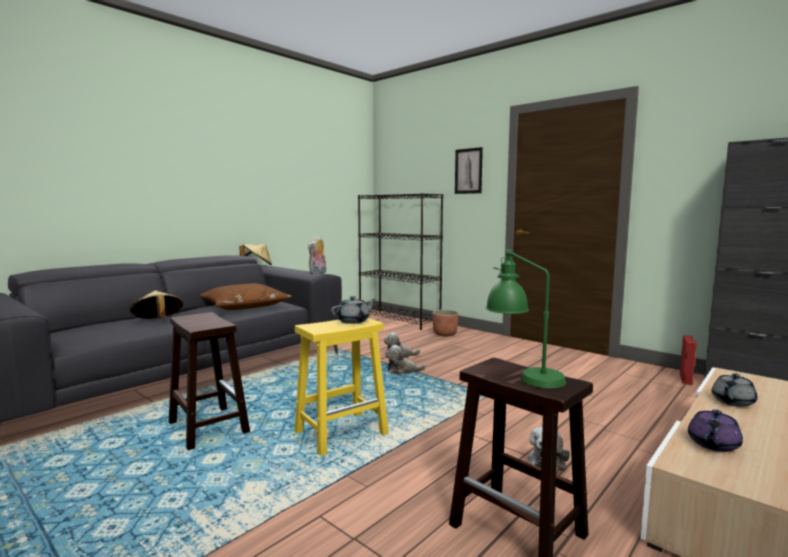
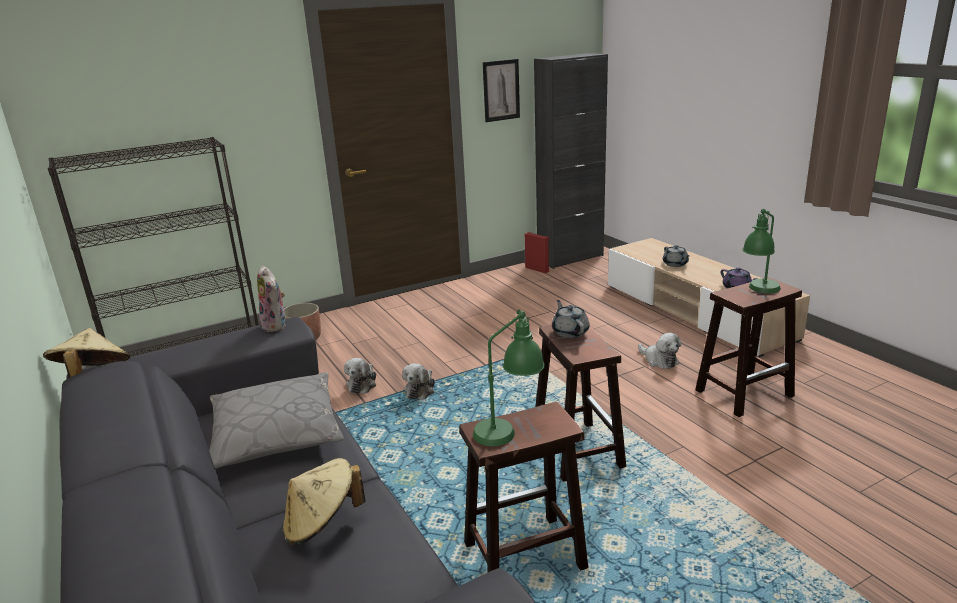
camera: 70 degrees left, 15 degrees up
brown pillow [200,283,292,310] -> grey pillow [209,372,344,469]
yellow stool [294,318,389,456] -> brown stool [535,325,626,482]
picture [455,147,483,194] -> picture moved to [483,59,520,122]
none -> green table lamp [473,310,545,446]

